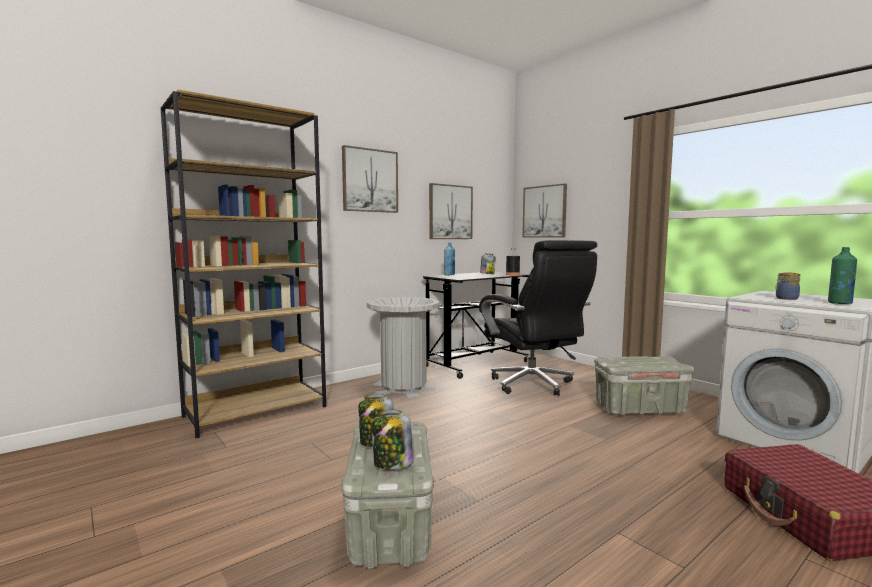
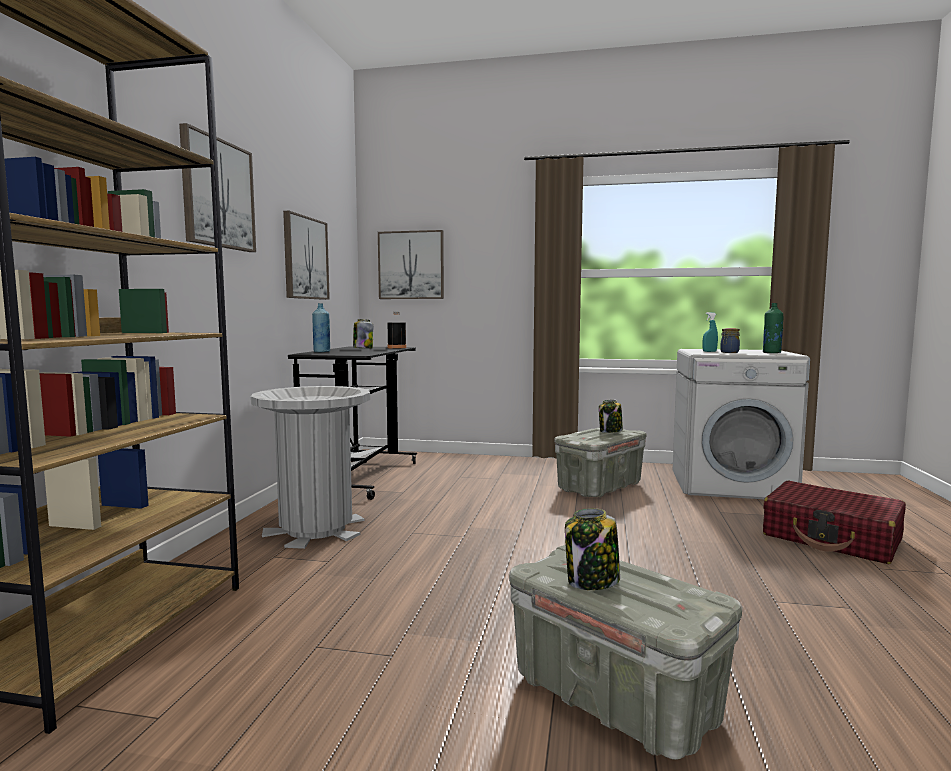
camera: 40 degrees left, 0 degrees up
jar [372,410,413,469] -> jar moved to [599,400,623,433]
black office chair [479,240,597,396] -> none
none -> turquoise spray bottle [703,312,718,352]

